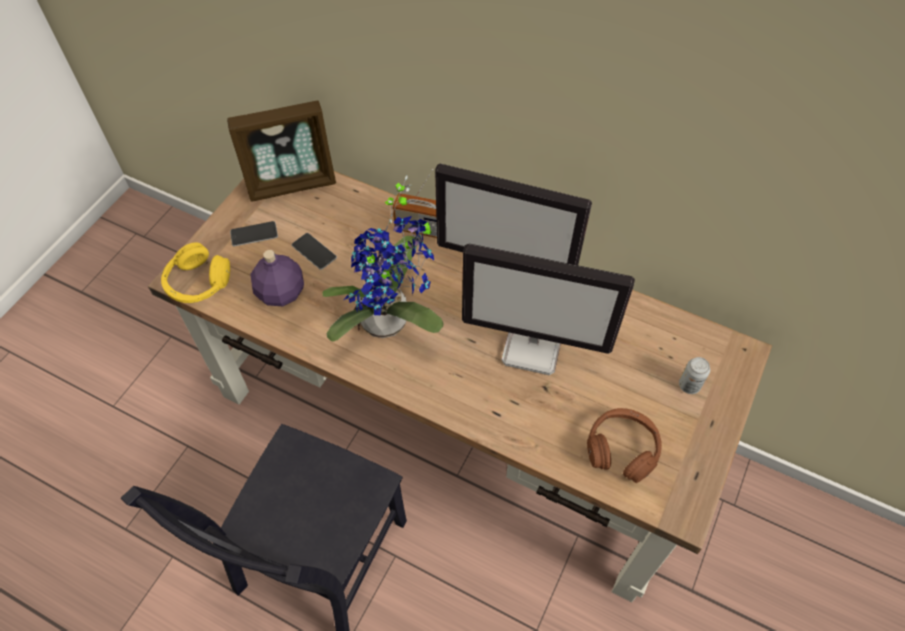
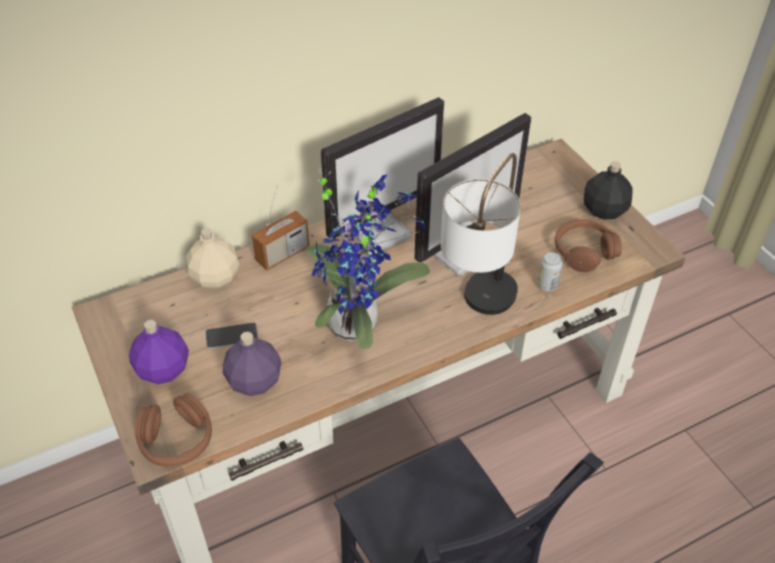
camera: 55 degrees left, 10 degrees down
yellow headphones [161,242,230,303] -> brown headphones [135,393,212,467]
picture frame [227,101,336,202] -> none
phone [230,221,278,246] -> purple bottle [129,320,189,384]
can [679,357,710,394] -> can moved to [537,252,563,291]
none -> beige bottle [186,228,239,289]
none -> table lamp [440,153,521,315]
none -> black bottle [584,161,633,220]

